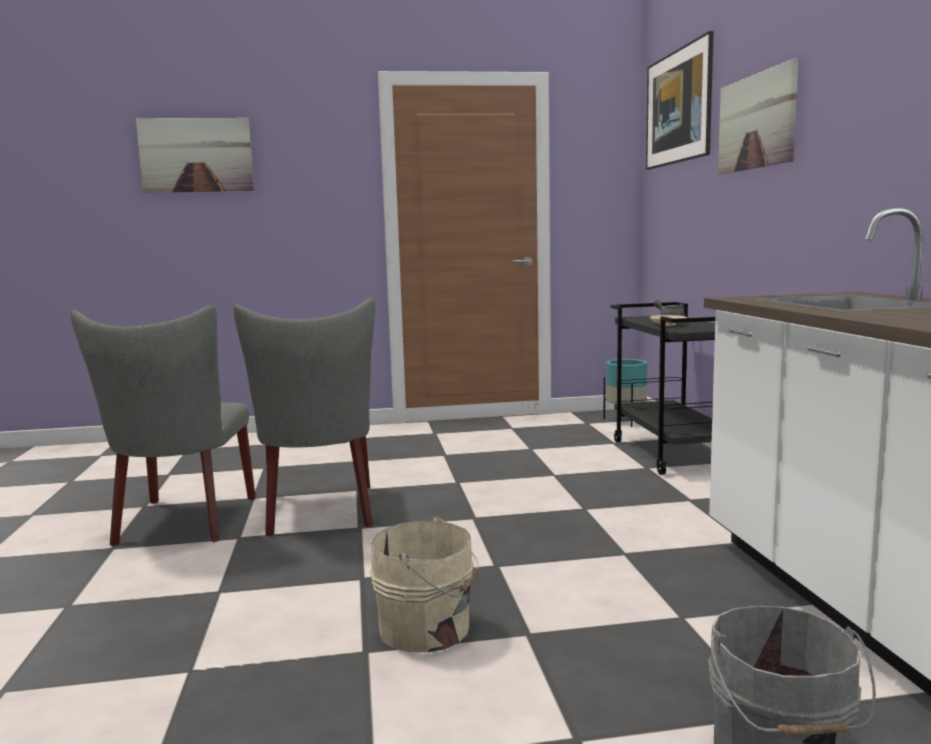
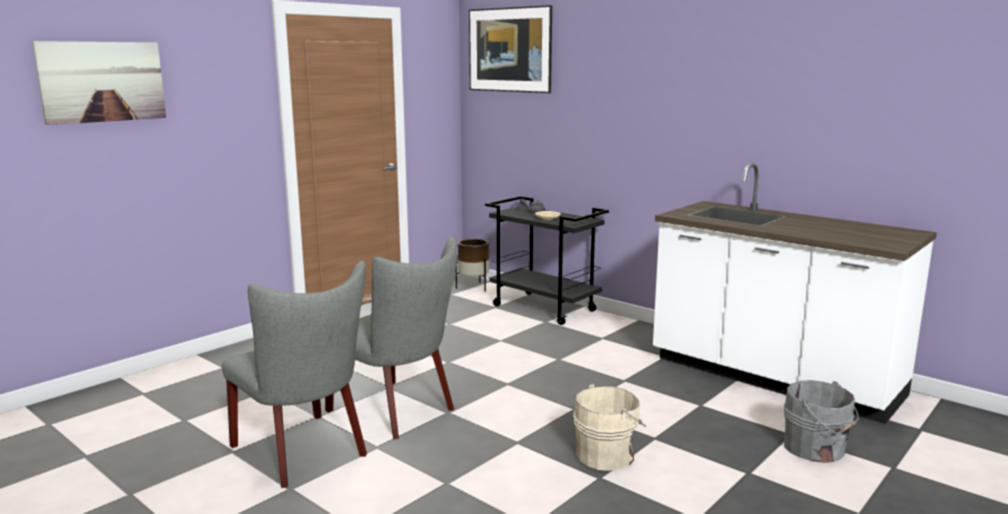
camera: 40 degrees left, 5 degrees up
turquoise planter [604,359,647,427] -> brown planter [456,239,489,292]
picture [718,58,798,175] -> none

